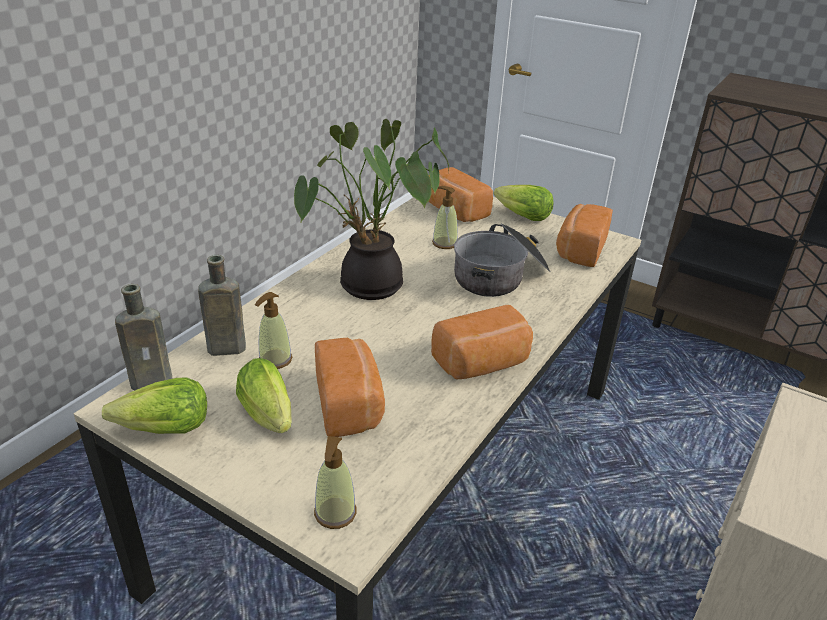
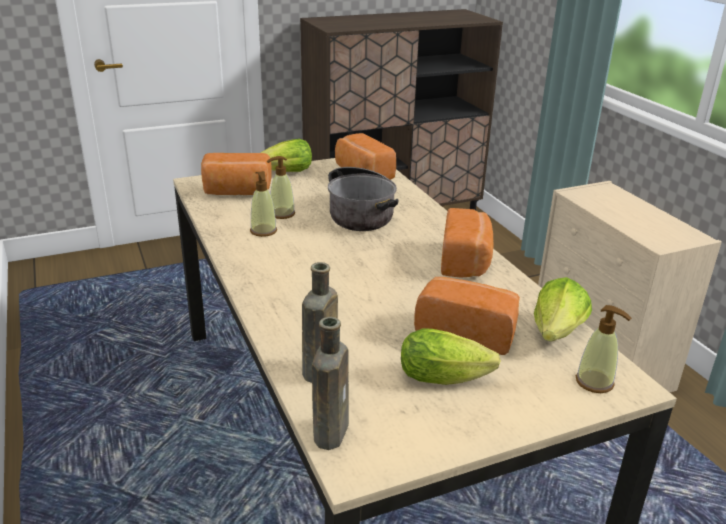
camera: 55 degrees left, 5 degrees down
lettuce [102,378,207,434] -> lettuce moved to [534,277,592,342]
soap dispenser [255,292,292,369] -> soap dispenser moved to [250,171,277,237]
potted plant [294,119,449,300] -> none

